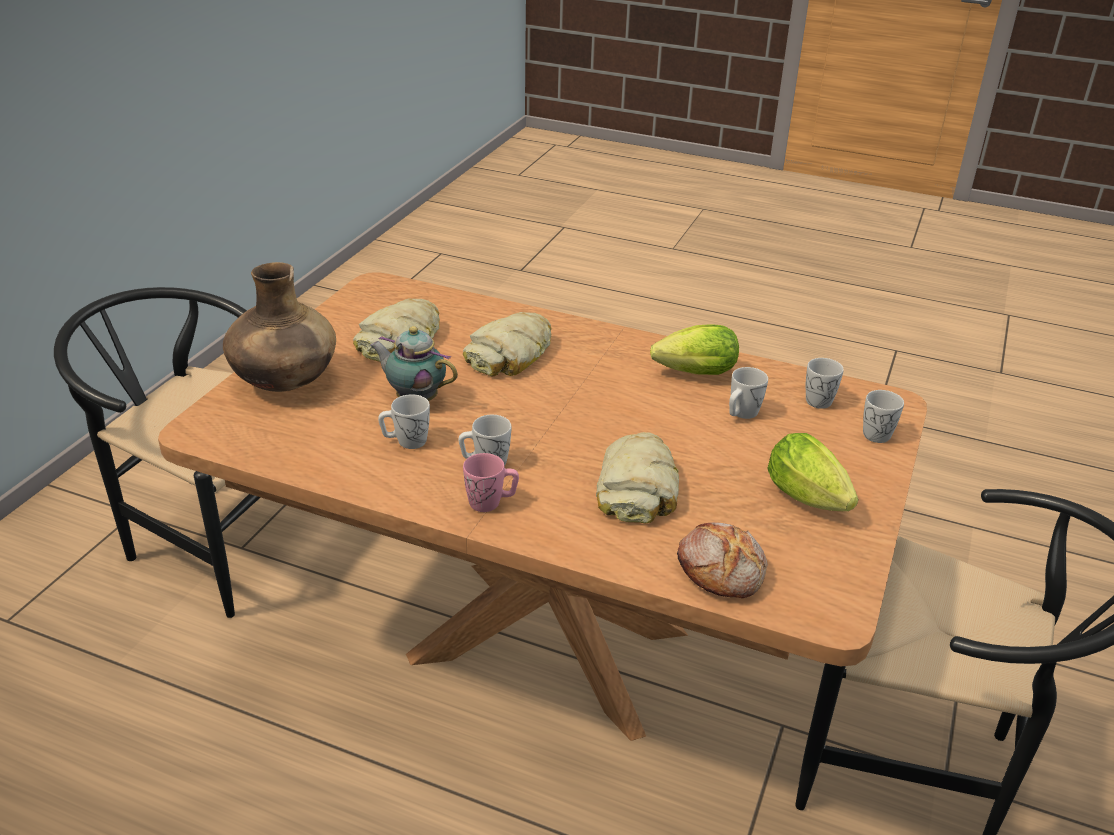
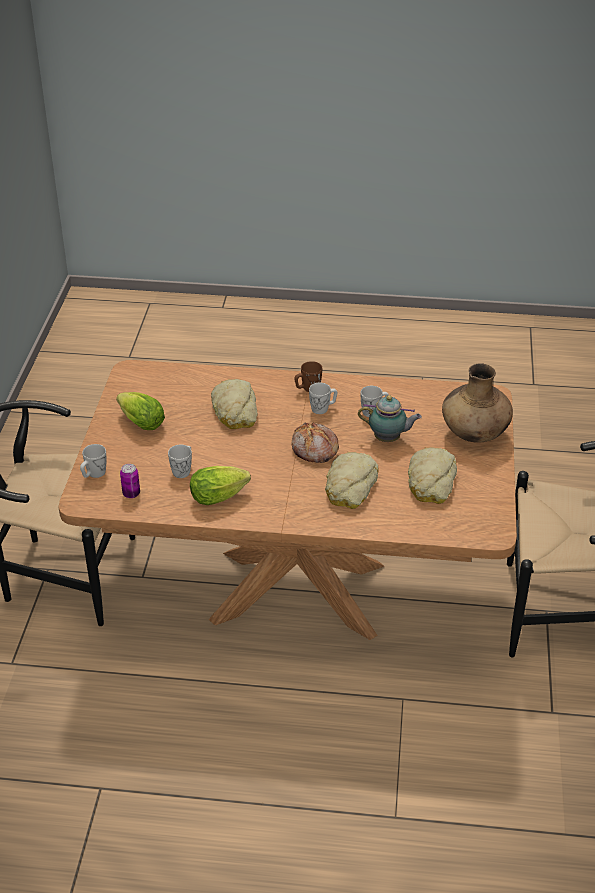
camera: 165 degrees right, 5 degrees up
pink mug [463,453,519,512] -> brown mug [294,361,322,392]
bread [677,522,768,598] -> bread moved to [291,423,339,463]
white mug [806,358,844,409] -> can [120,464,140,498]

